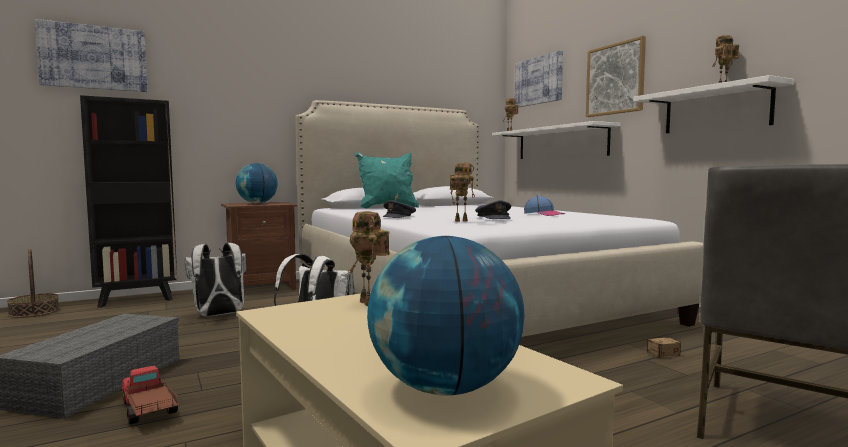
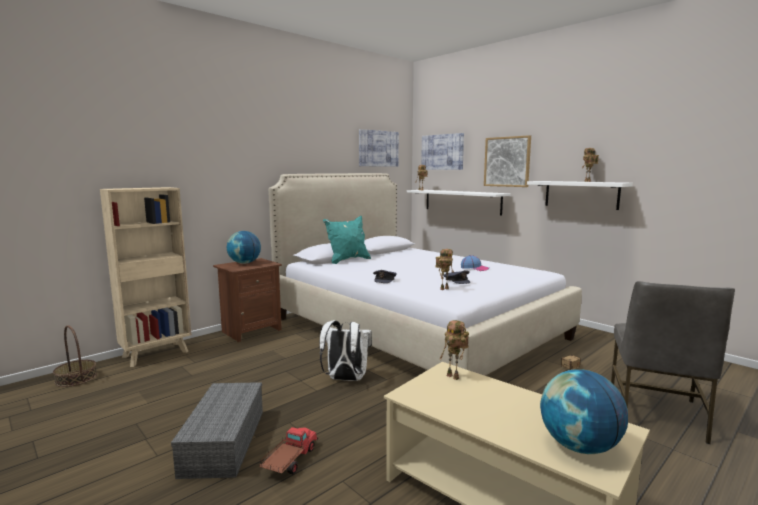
camera: 15 degrees left, 5 degrees up
picture [35,19,147,92] -> picture moved to [359,129,399,167]
black bookcase [80,95,177,308] -> beige bookcase [100,187,192,367]
toy truck [121,366,178,424] -> toy truck turned 75 degrees clockwise [259,427,318,474]
white backpack [184,243,246,317] -> none

